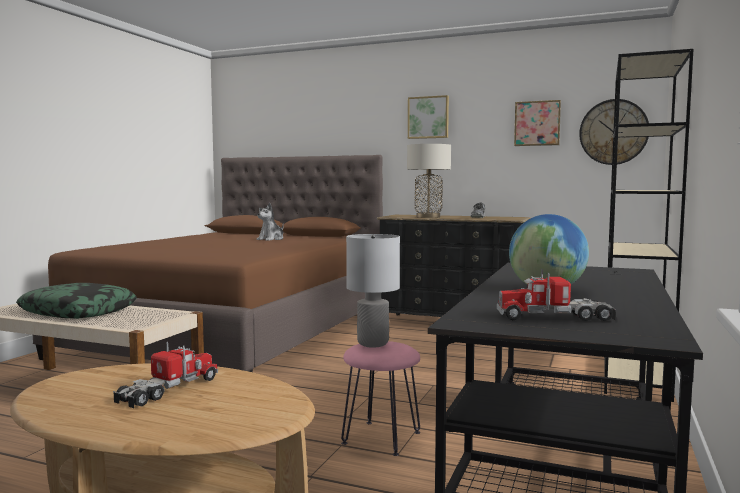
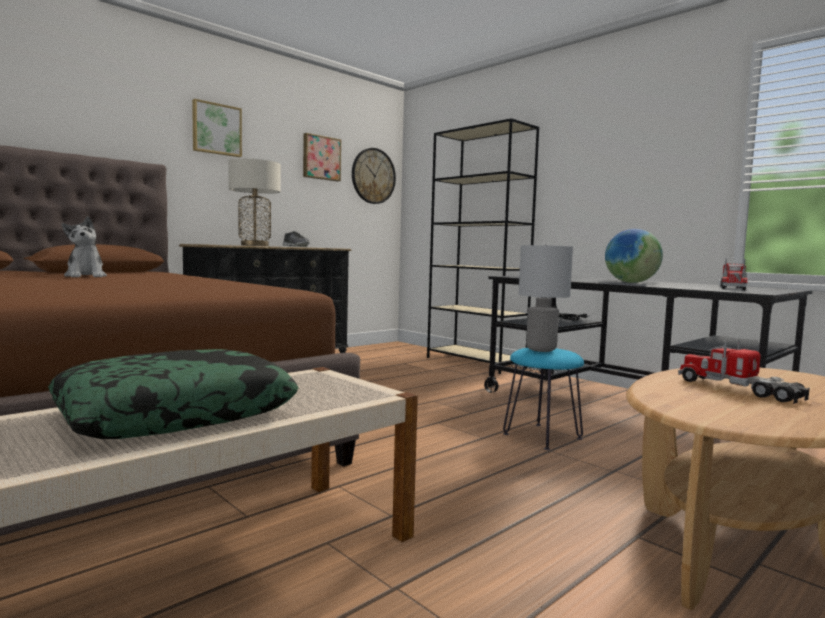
camera: 65 degrees left, 0 degrees up
pink stool [341,341,420,456] -> turquoise stool [503,348,584,450]

